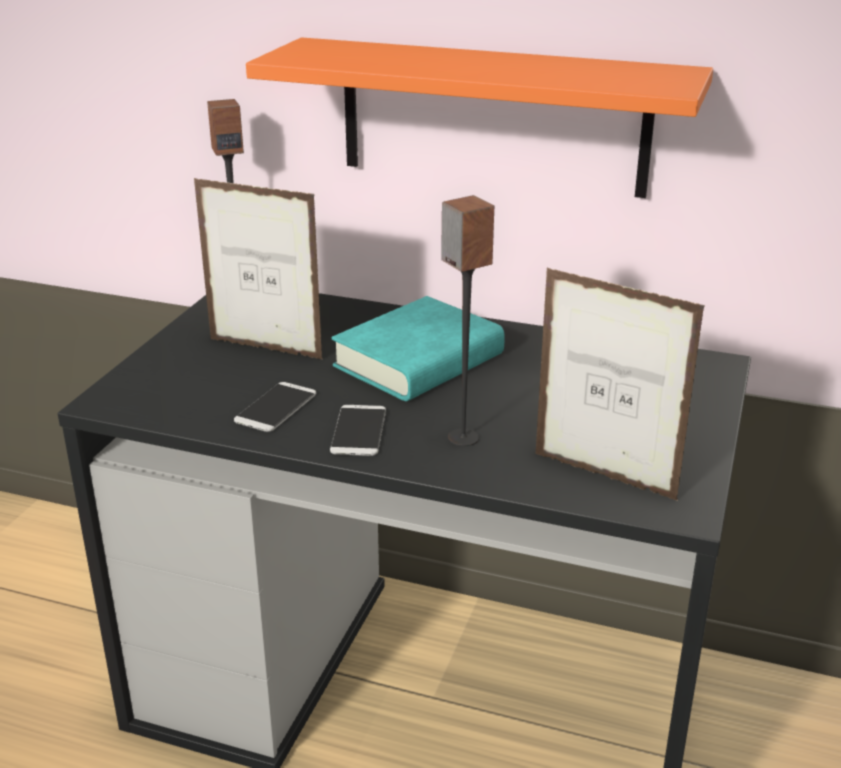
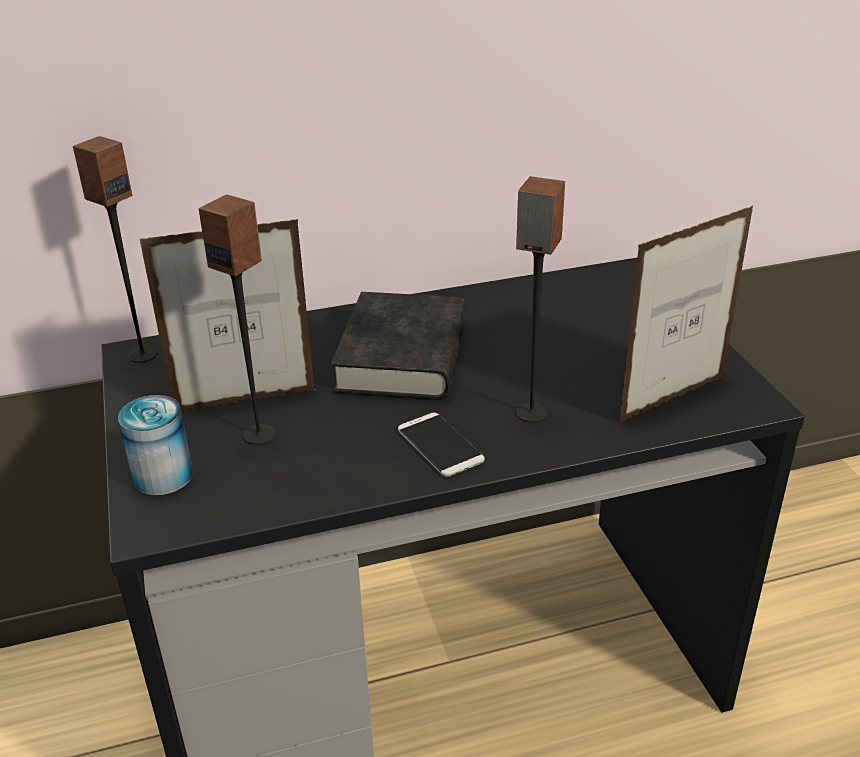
camera: 35 degrees left, 5 degrees up
phone [234,382,316,432] -> none
orange shelf [246,37,713,198] -> none
turquoise book [332,296,505,401] -> black book [331,292,466,400]
picture frame [536,268,705,501] -> picture frame turned 150 degrees clockwise [618,206,753,423]
none -> can [118,395,193,495]
none -> speaker [199,195,275,445]

